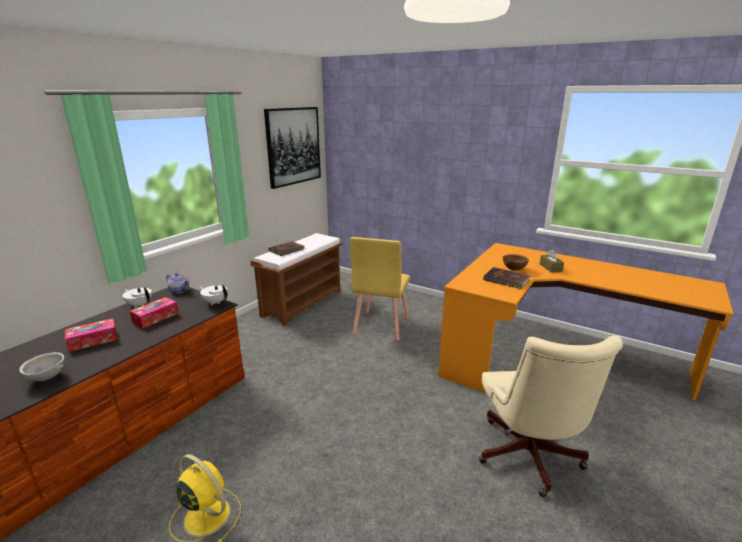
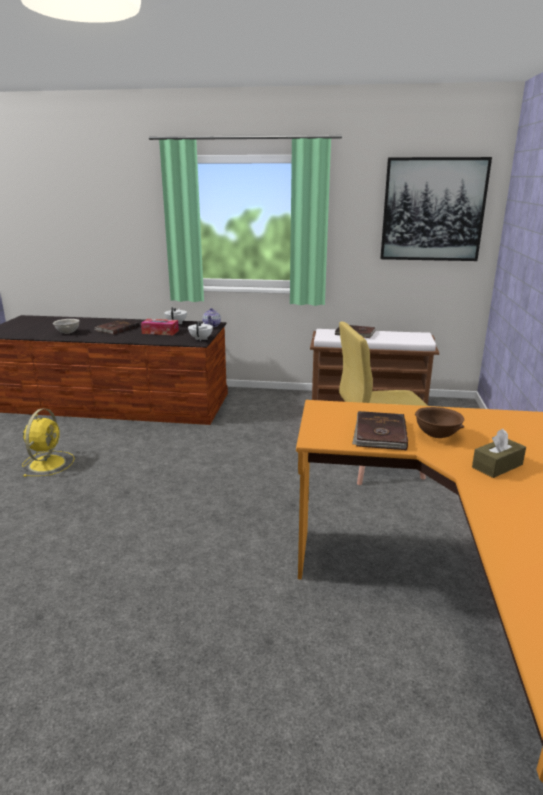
camera: 65 degrees right, 0 degrees up
tissue box [65,318,118,352] -> brown book [94,319,139,335]
beige office chair [479,336,623,497] -> none

